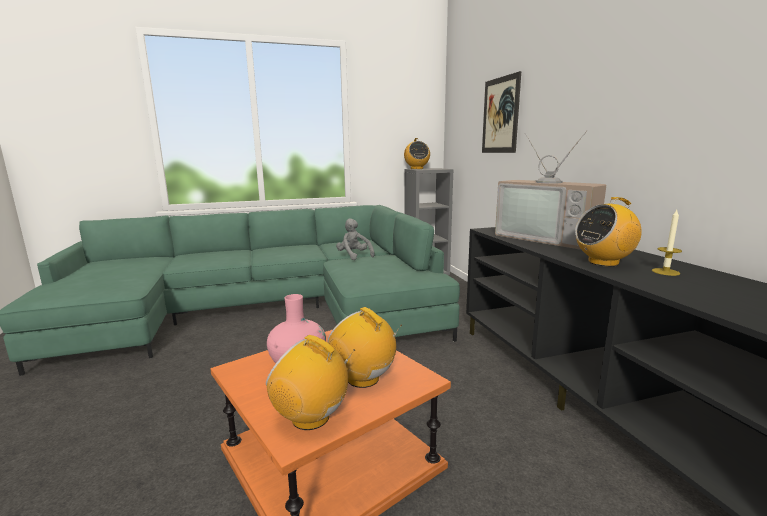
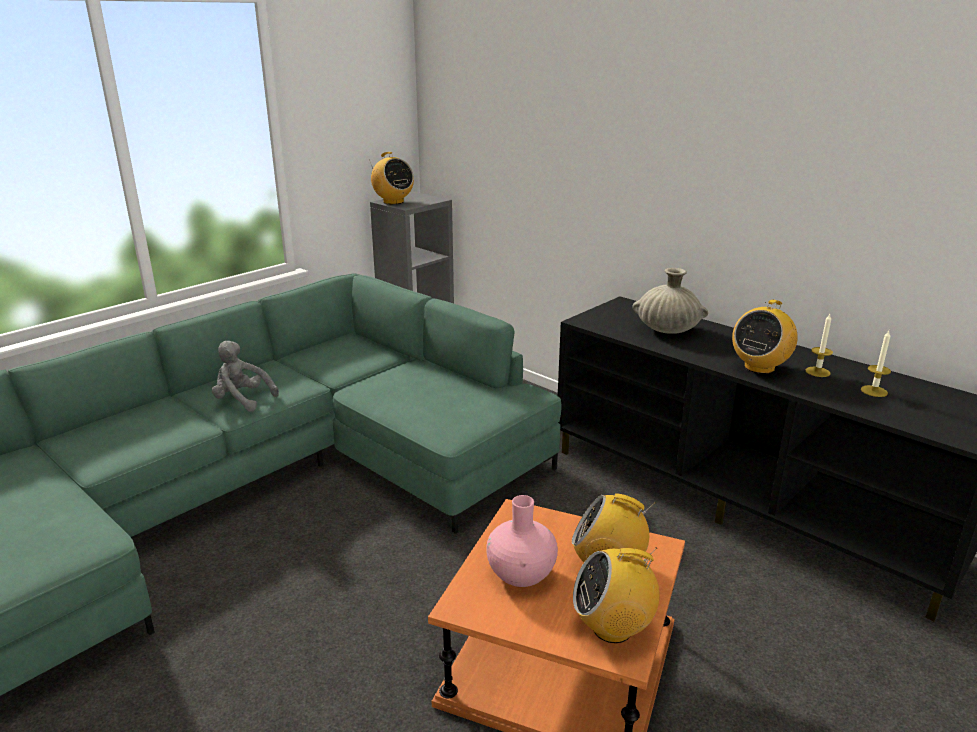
camera: 30 degrees left, 10 degrees up
grey plush toy [336,218,375,260] -> grey plush toy moved to [212,341,279,412]
picture [482,71,521,153] -> none
television [495,131,606,250] -> beige vase [632,268,708,334]
none -> candle [861,331,891,397]

